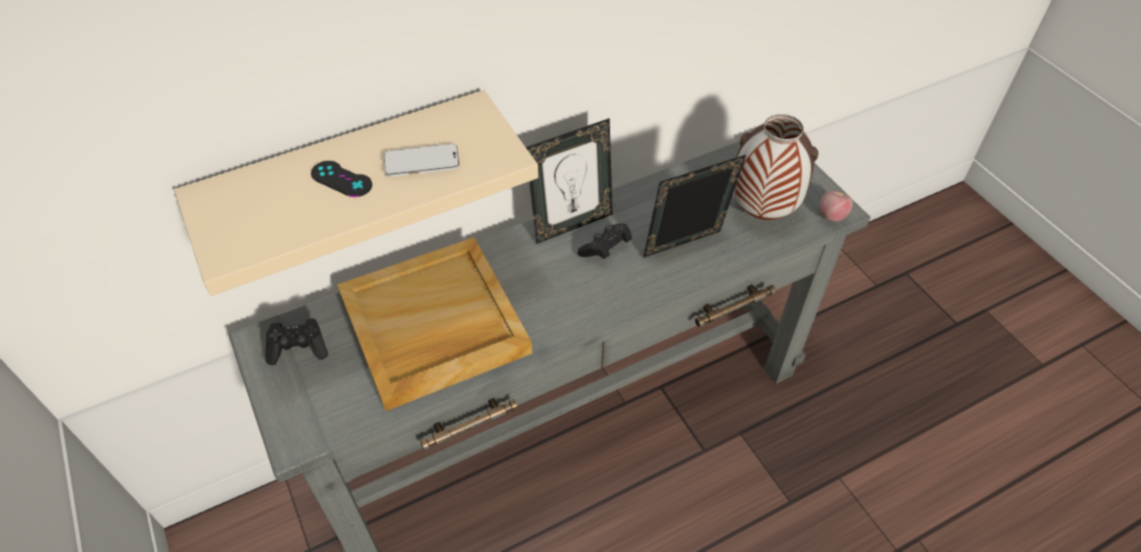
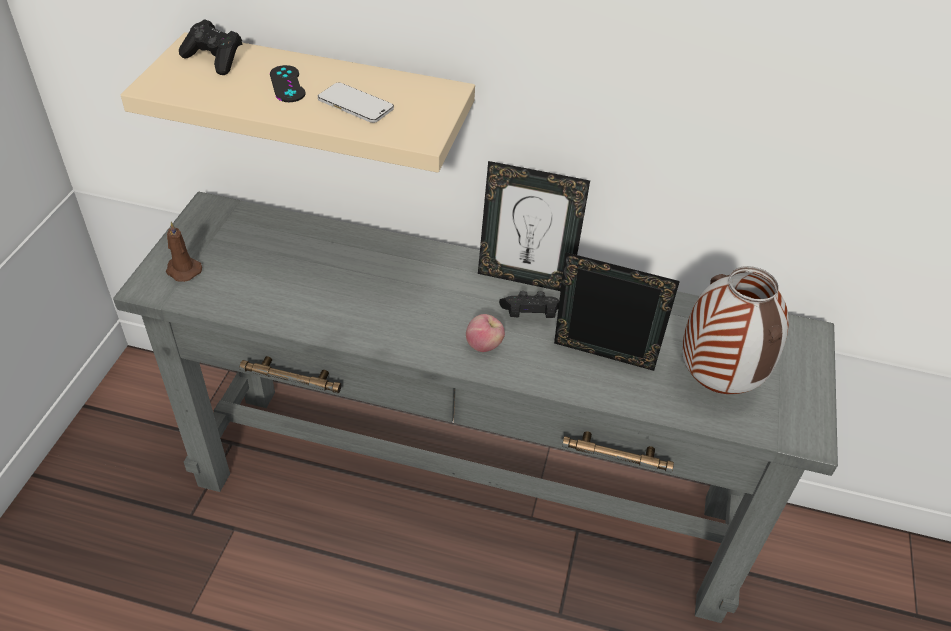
camera: 40 degrees right, 5 degrees down
black game controller [265,318,328,365] -> black game controller moved to [179,19,242,75]
beige tray [337,237,532,411] -> none
apple [820,191,853,222] -> apple moved to [466,314,505,352]
none -> brown candle [166,222,202,282]

